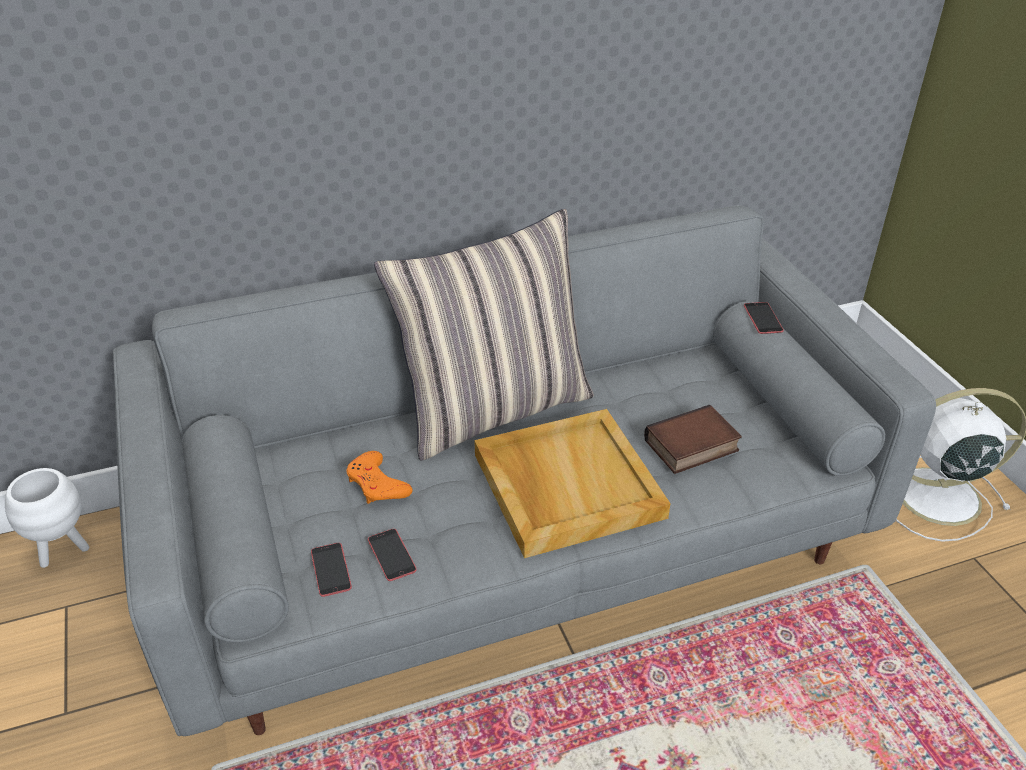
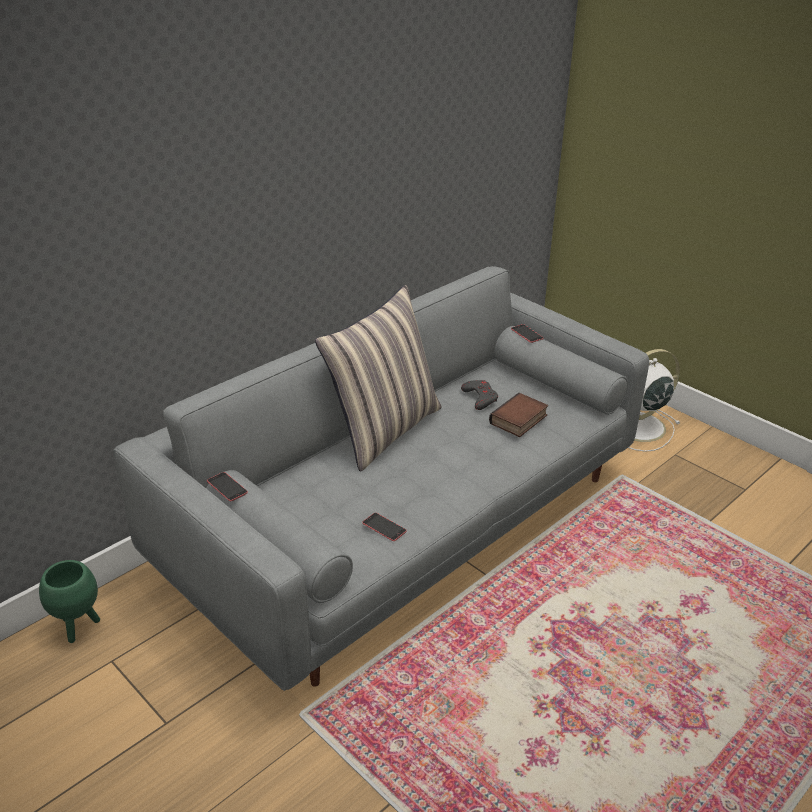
camera: 25 degrees left, 5 degrees down
white planter [5,468,89,568] -> green planter [39,560,100,643]
phone [311,543,352,597] -> phone moved to [207,472,248,501]
orange game controller [346,451,412,504] -> none
beige tray [474,409,671,558] -> none
none -> grey game controller [461,380,498,410]

